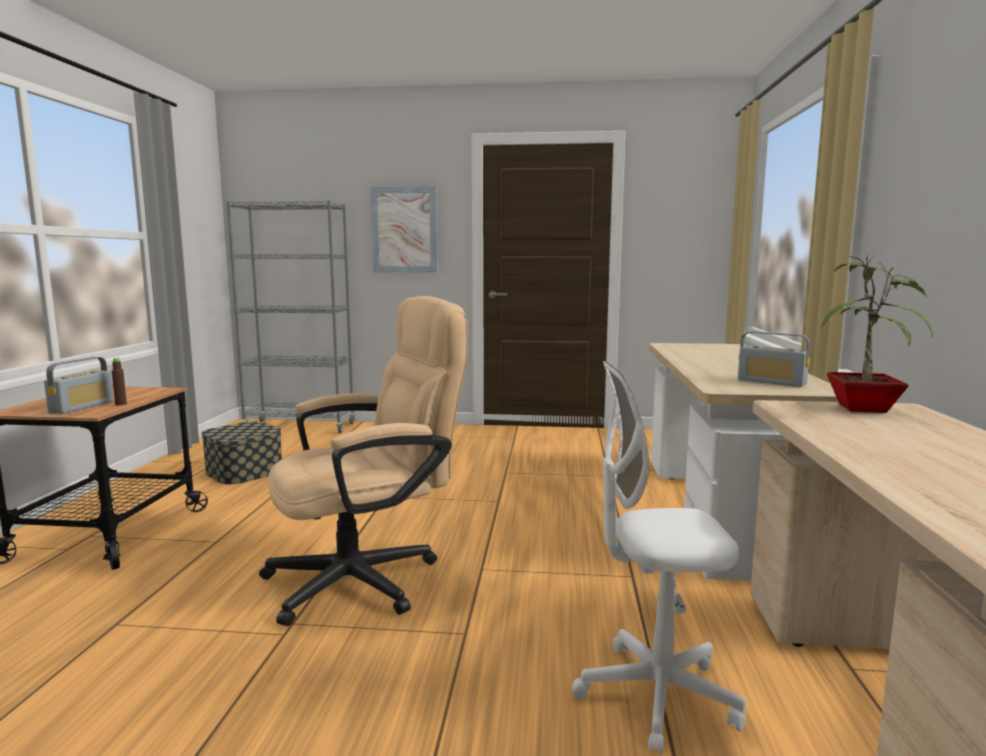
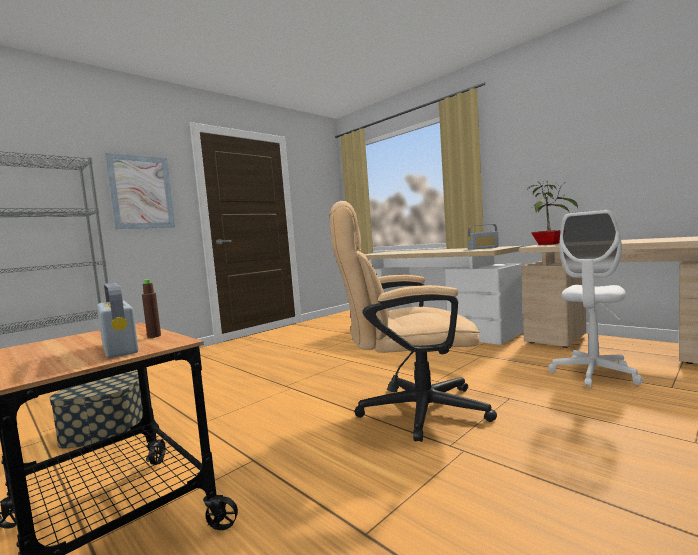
camera: 50 degrees left, 5 degrees down
beige office chair [259,296,468,626] -> beige office chair turned 105 degrees counterclockwise [329,201,497,442]

